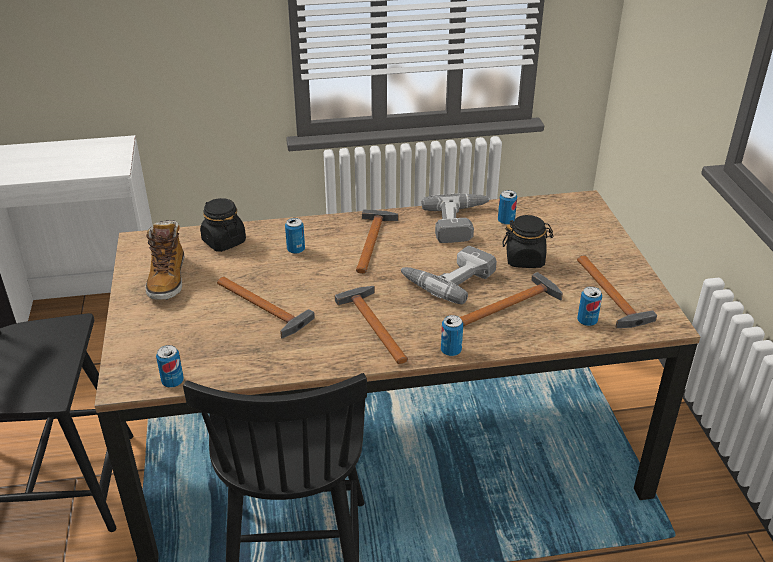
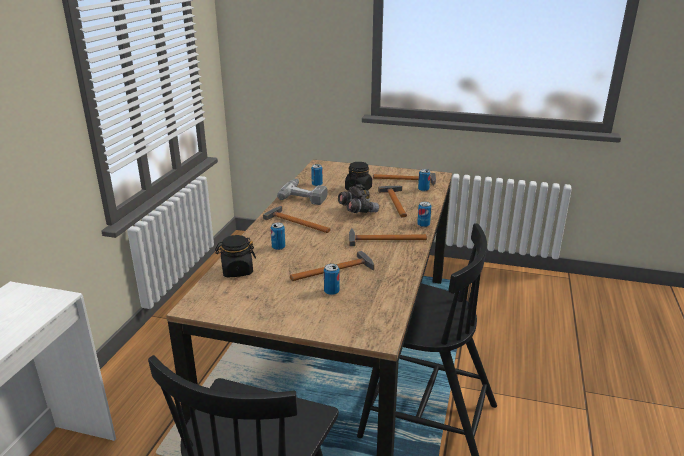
camera: 65 degrees left, 10 degrees down
boot [145,220,184,300] -> none
can [156,345,184,388] -> can moved to [324,264,340,295]
power drill [401,246,497,304] -> grey binoculars [338,184,379,213]

